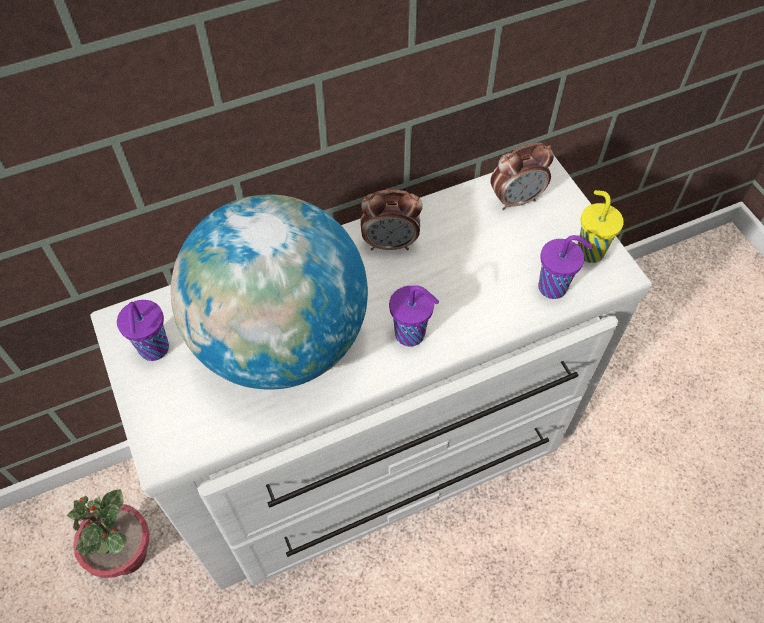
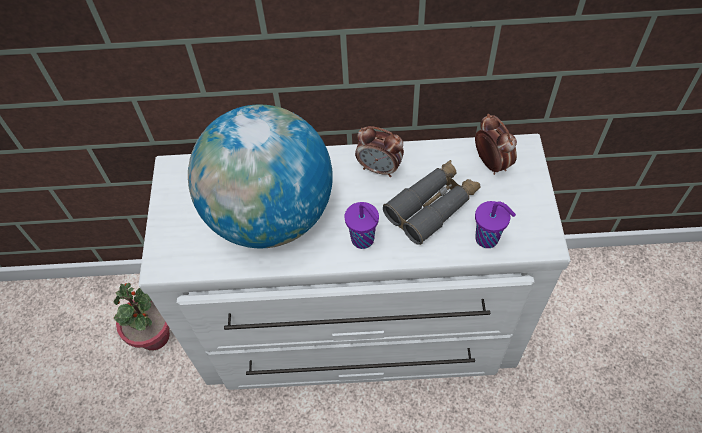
camera: 25 degrees right, 0 degrees up
purple cup [117,300,169,361] -> none
alarm clock [490,142,554,210] -> alarm clock turned 120 degrees counterclockwise [475,114,517,175]
yellow cup [578,190,624,263] -> none
none -> grey binoculars [383,160,481,245]

